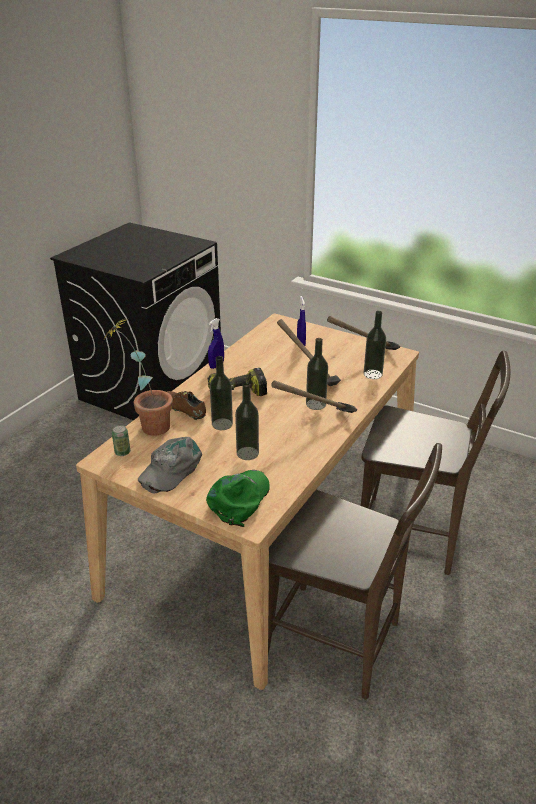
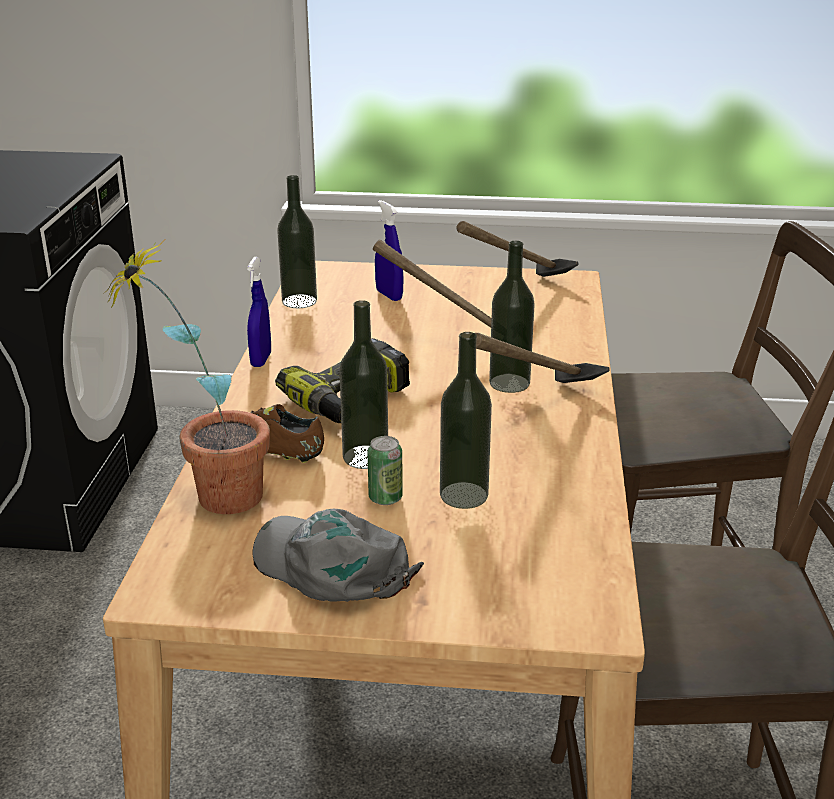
camera: 25 degrees left, 5 degrees down
can [112,425,130,456] -> can moved to [368,436,403,505]
grey cap [138,437,202,494] -> grey cap turned 120 degrees clockwise [252,509,424,602]
green cap [206,470,270,527] -> none
bottle [364,311,386,379] -> bottle moved to [277,175,317,308]

